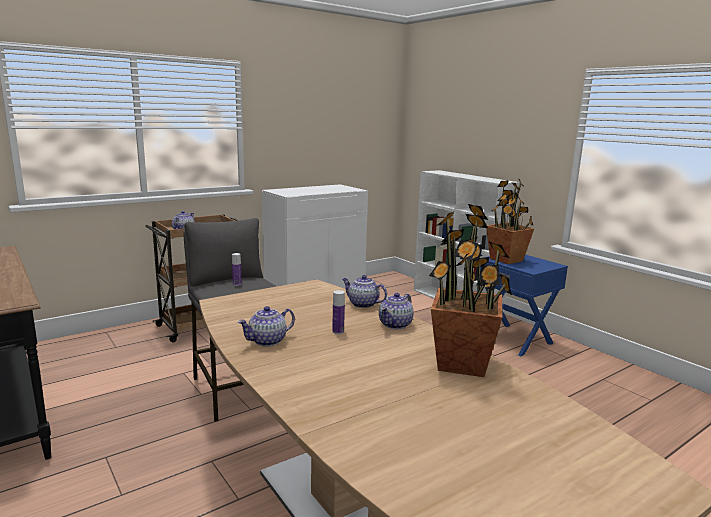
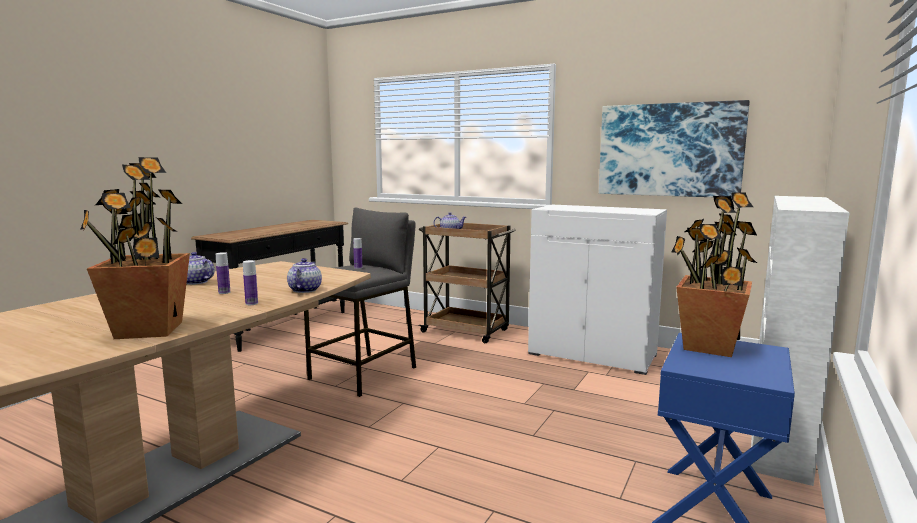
camera: 65 degrees right, 5 degrees down
teapot [379,293,414,329] -> bottle [243,260,258,305]
none -> picture [599,100,750,198]

